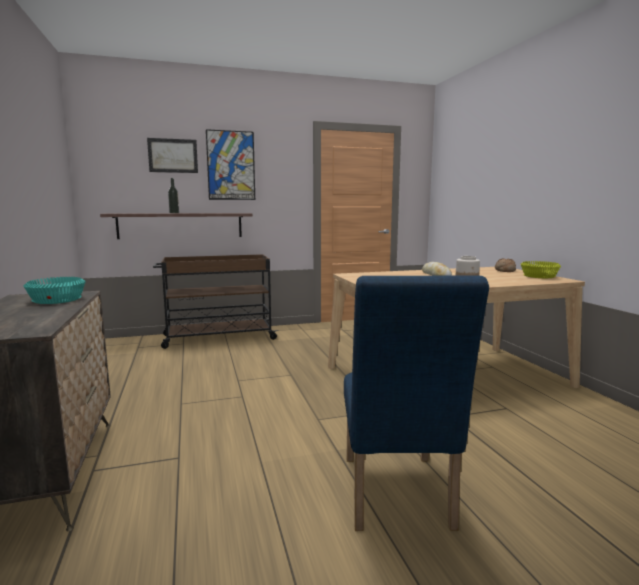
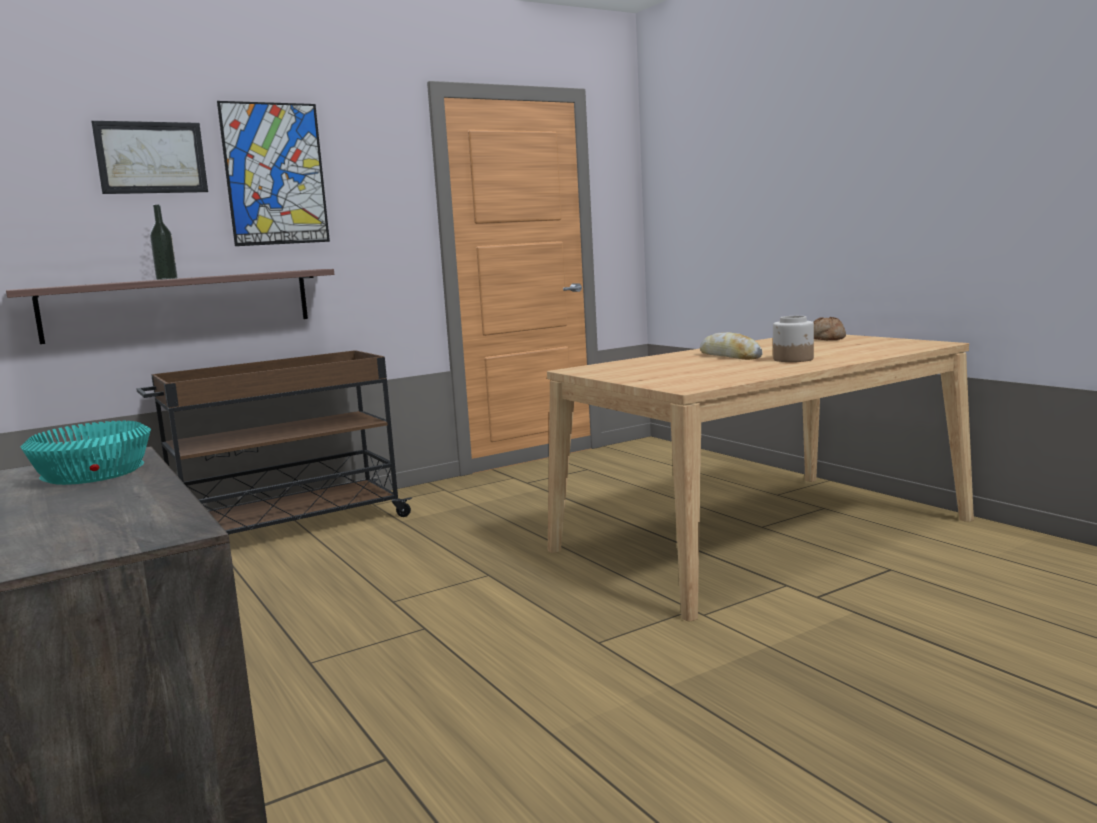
camera: 15 degrees left, 0 degrees up
blue chair [344,276,489,531] -> none
yellow bowl [521,261,561,278] -> none

